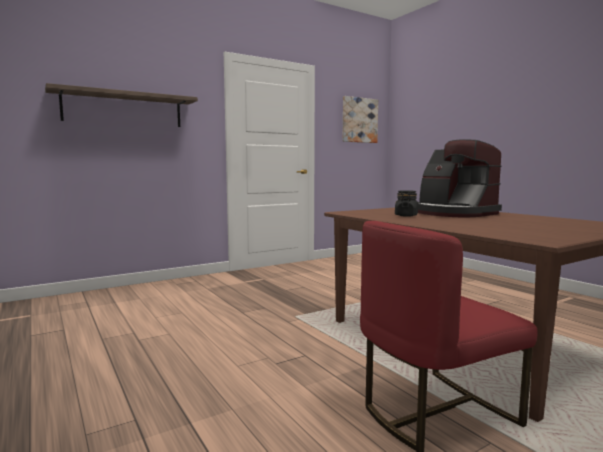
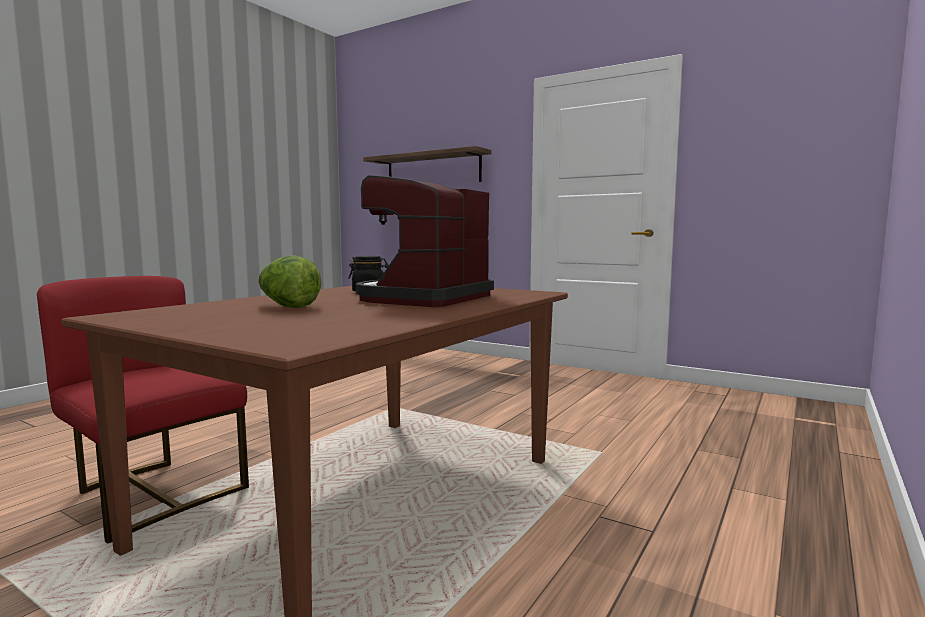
camera: 65 degrees right, 0 degrees up
picture [343,96,378,143] -> none
none -> lettuce [258,255,321,308]

